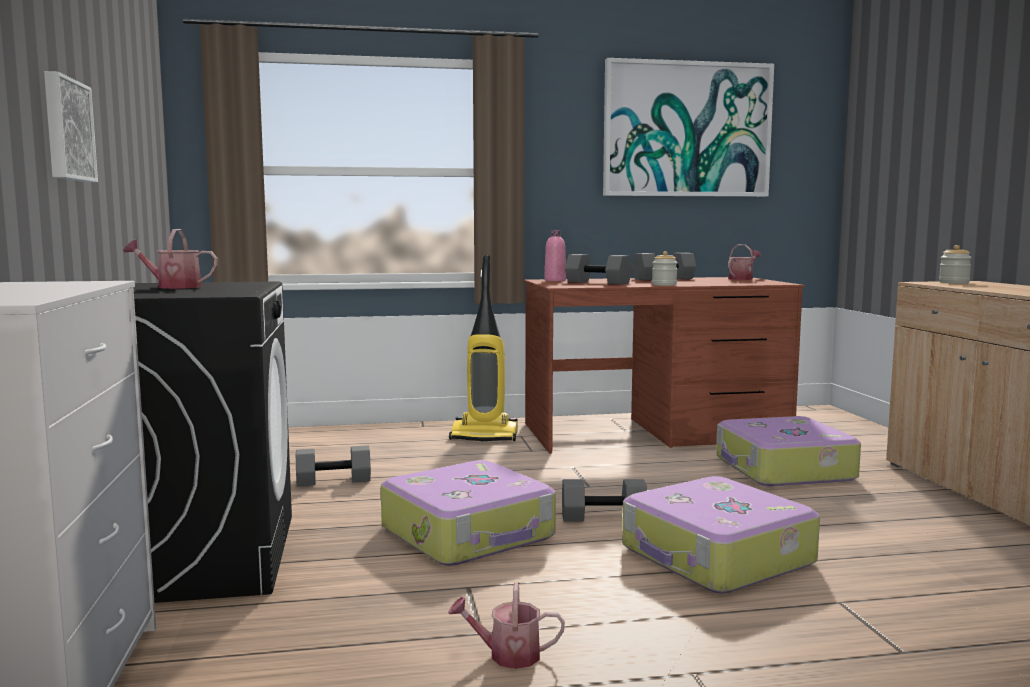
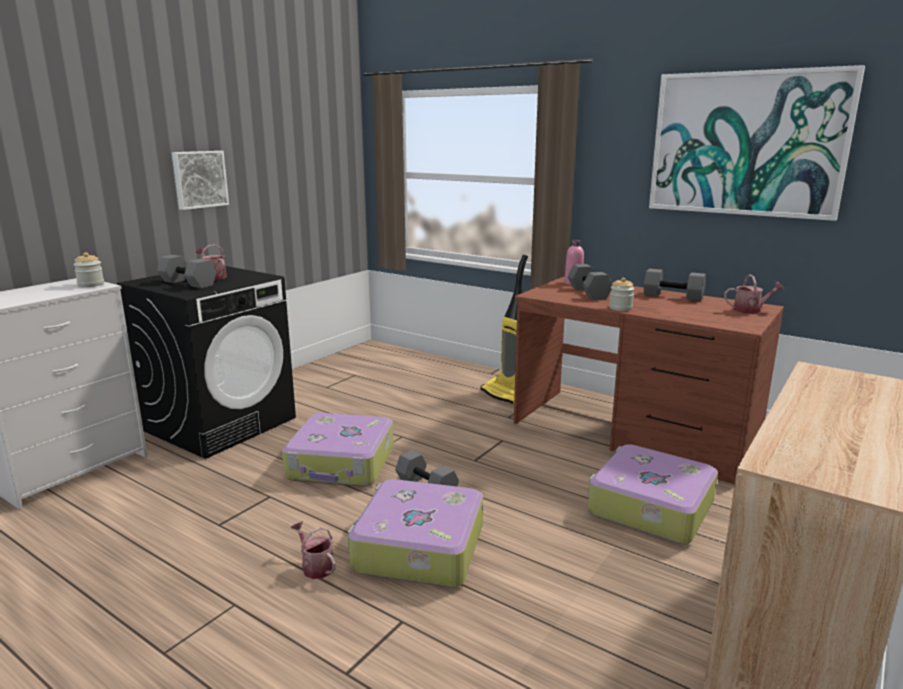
camera: 45 degrees right, 10 degrees up
grey dumbbell [296,445,371,486] -> grey dumbbell moved to [157,255,216,288]
watering can [448,583,565,669] -> watering can moved to [291,521,336,579]
jar [939,245,972,283] -> jar moved to [73,252,104,287]

